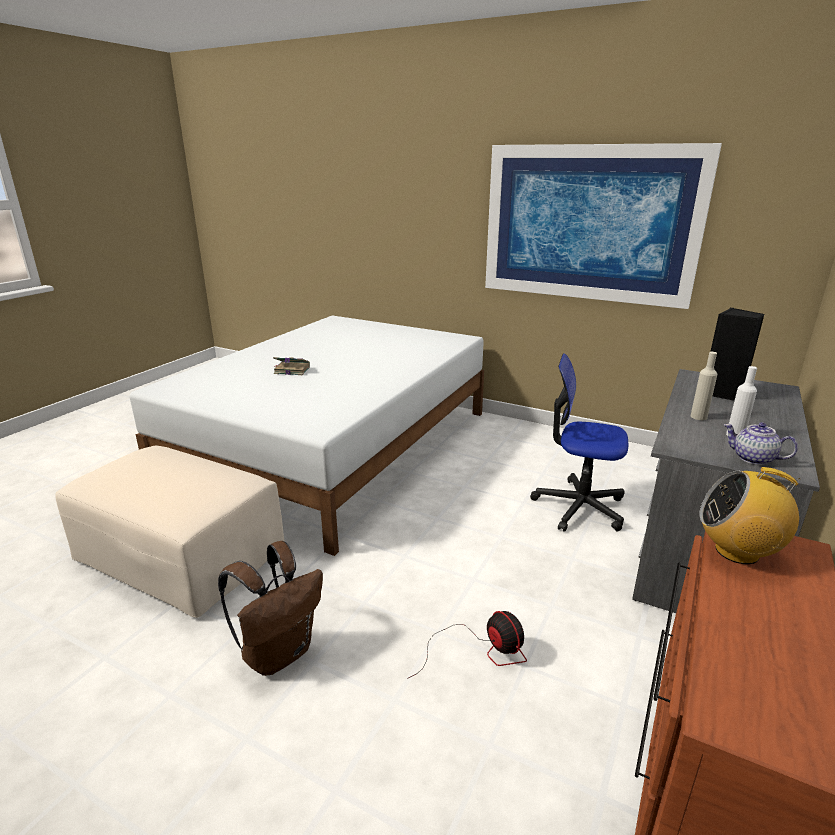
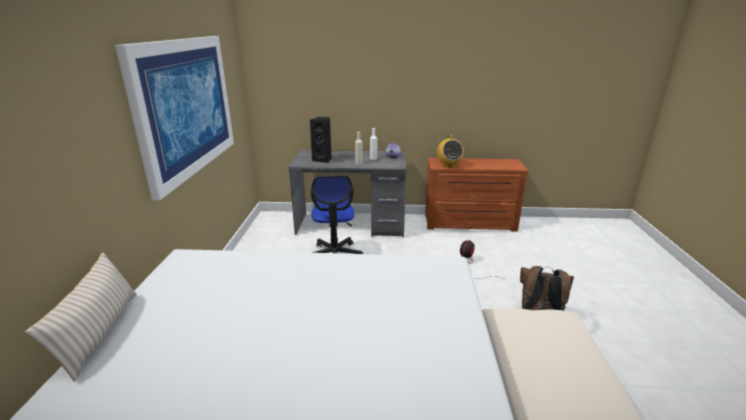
camera: 115 degrees left, 0 degrees up
book [273,357,310,375] -> none
none -> beige pillow [25,253,137,382]

